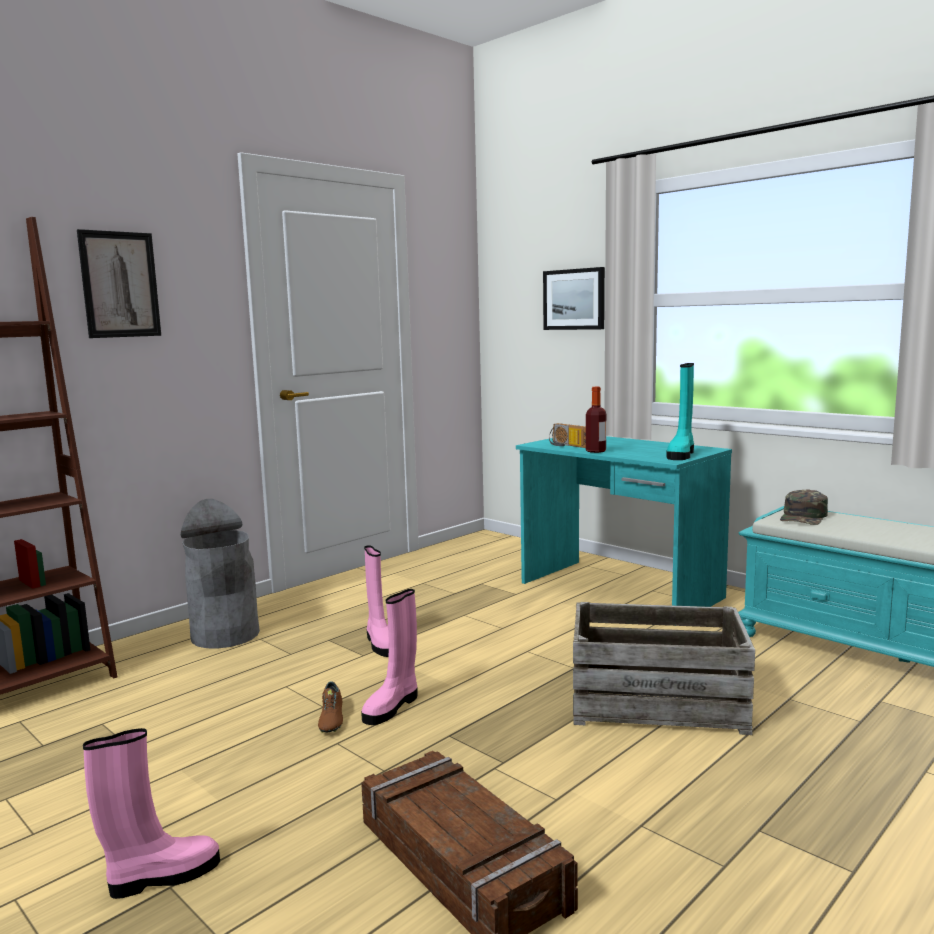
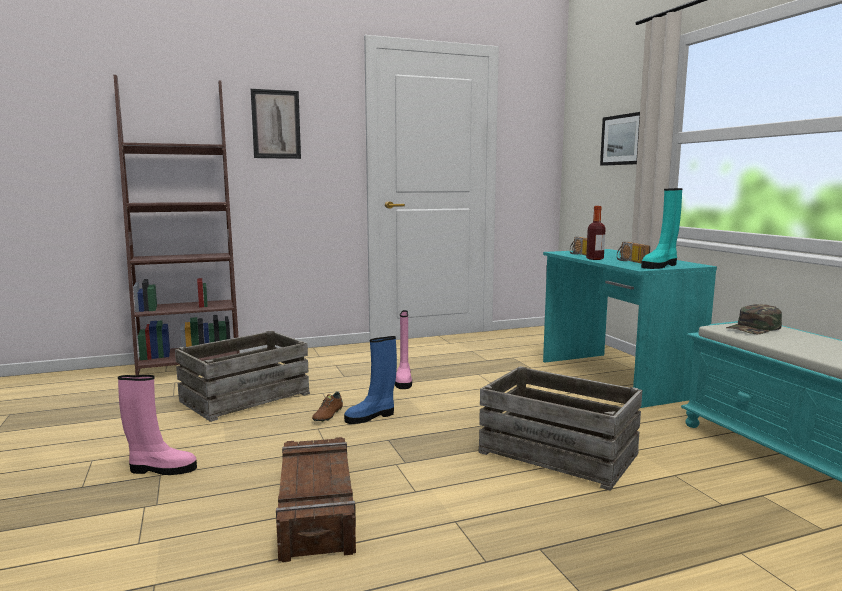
camera: 25 degrees right, 0 degrees up
grey trash can [181,499,260,648] -> none
pink boot [361,589,418,725] -> blue boot [344,336,397,424]
none -> crate [175,330,310,422]
none -> radio [617,242,650,263]

